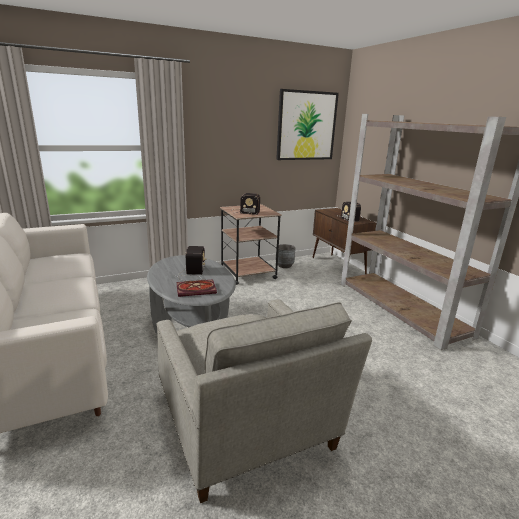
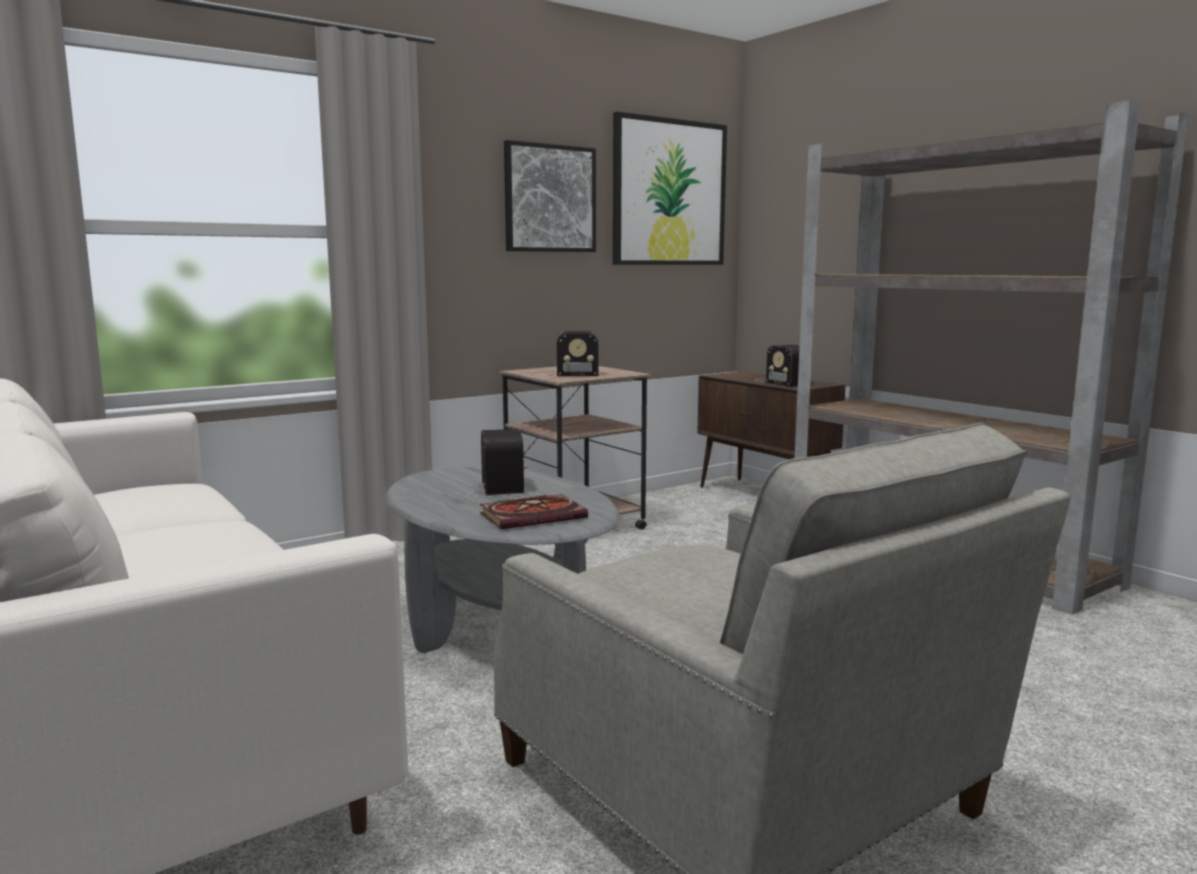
camera: 10 degrees left, 10 degrees down
grey planter [276,244,295,268] -> none
none -> picture [504,140,596,252]

